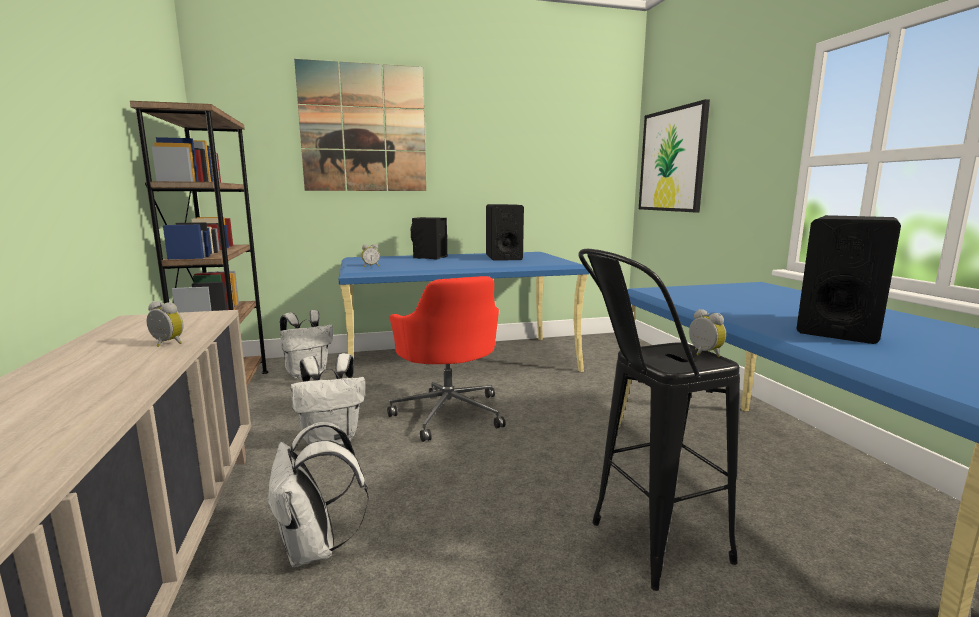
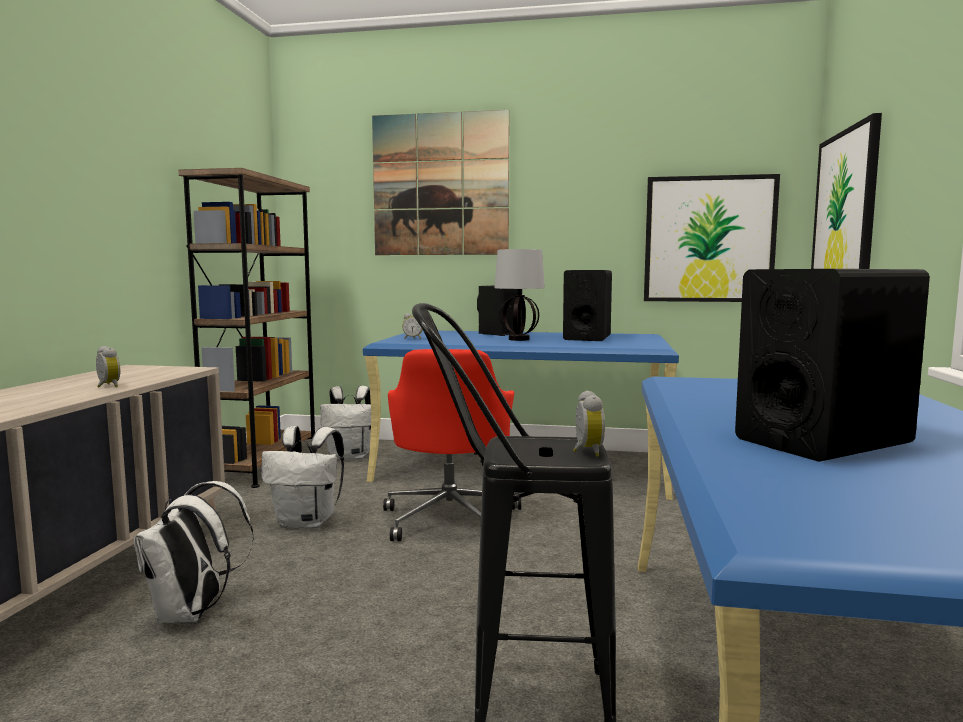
camera: 25 degrees right, 5 degrees down
none -> table lamp [494,249,545,341]
none -> picture [644,174,780,302]

